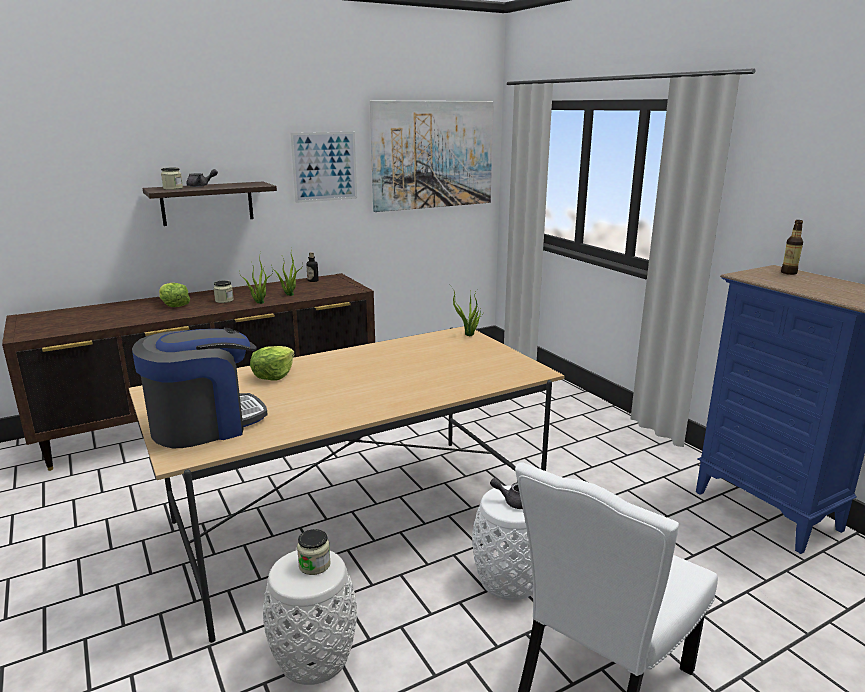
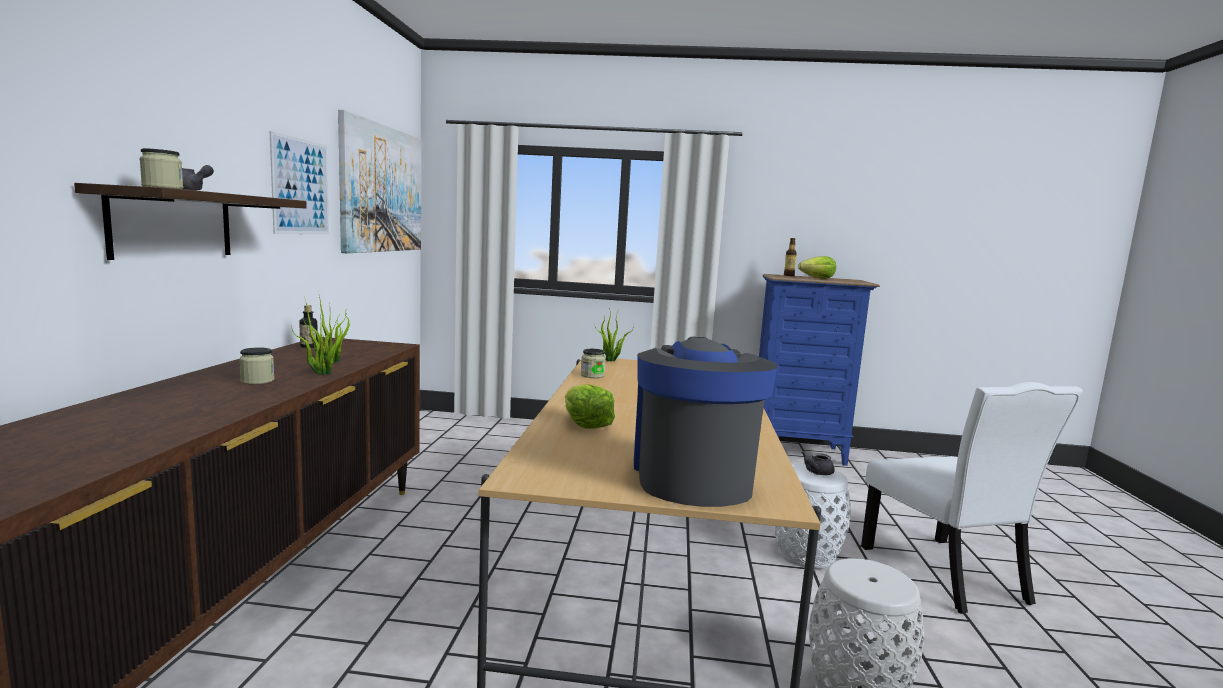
camera: 55 degrees left, 10 degrees down
lettuce [159,283,190,307] -> lettuce moved to [798,256,836,278]
jar [297,529,331,575] -> jar moved to [581,349,606,378]

